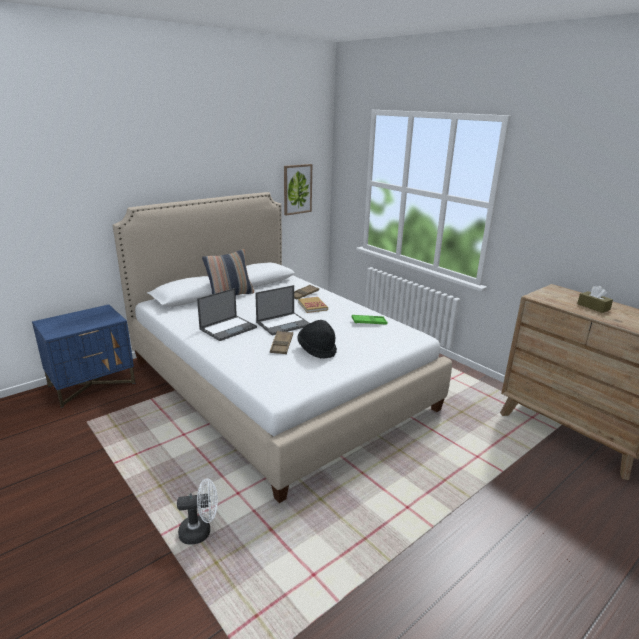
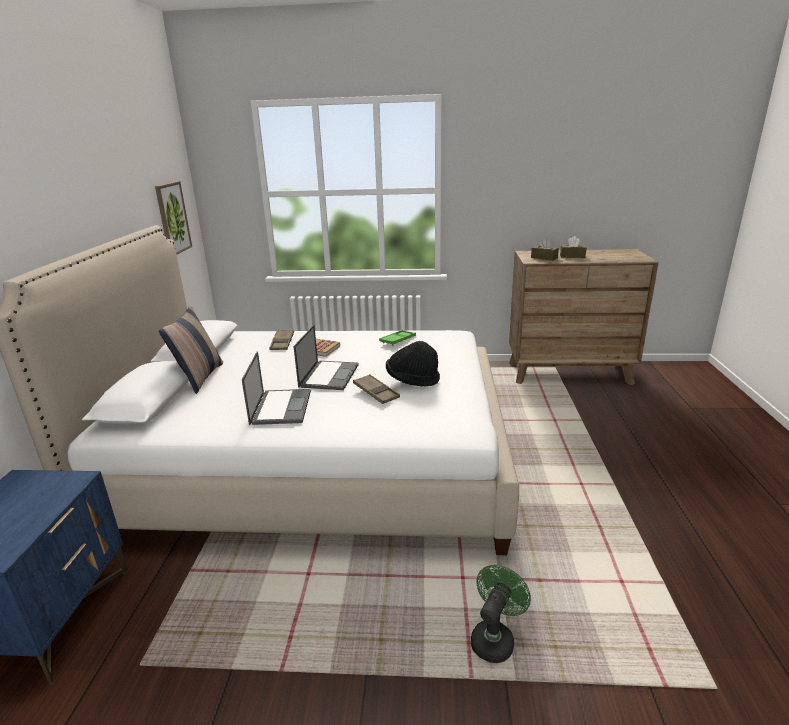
camera: 45 degrees left, 0 degrees up
white fan [177,479,218,545] -> green fan [471,565,531,663]
none -> brown tissue box [531,238,559,261]

